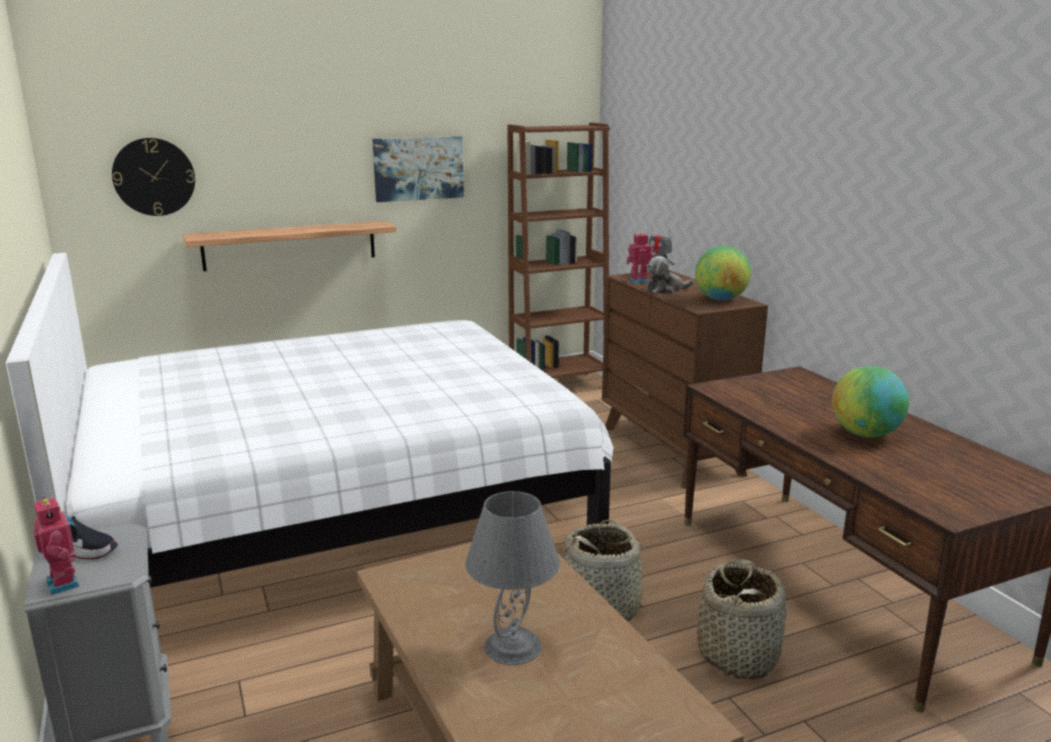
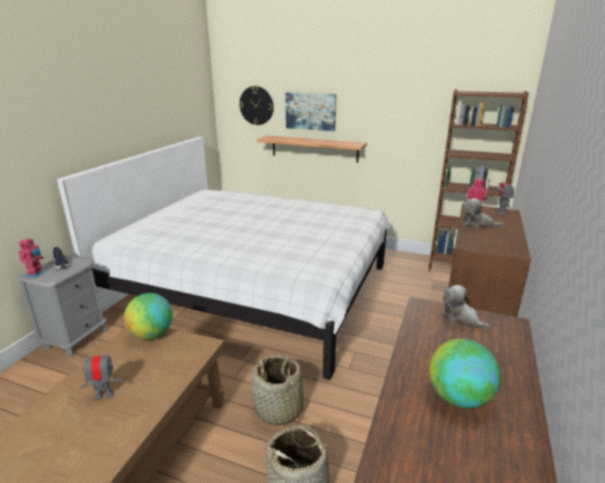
camera: 45 degrees right, 5 degrees up
picture [372,136,464,202] -> picture moved to [285,92,336,131]
grey table lamp [465,491,560,665] -> toy robot [79,349,123,400]
globe [695,246,751,301] -> globe moved to [124,293,173,340]
none -> plush toy [441,285,490,330]

